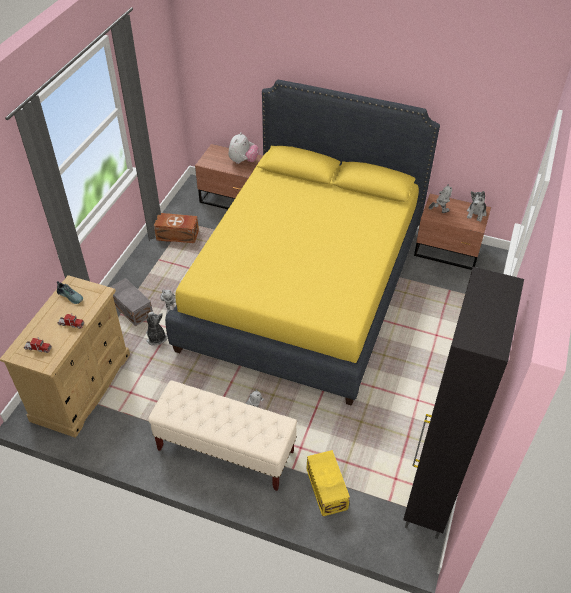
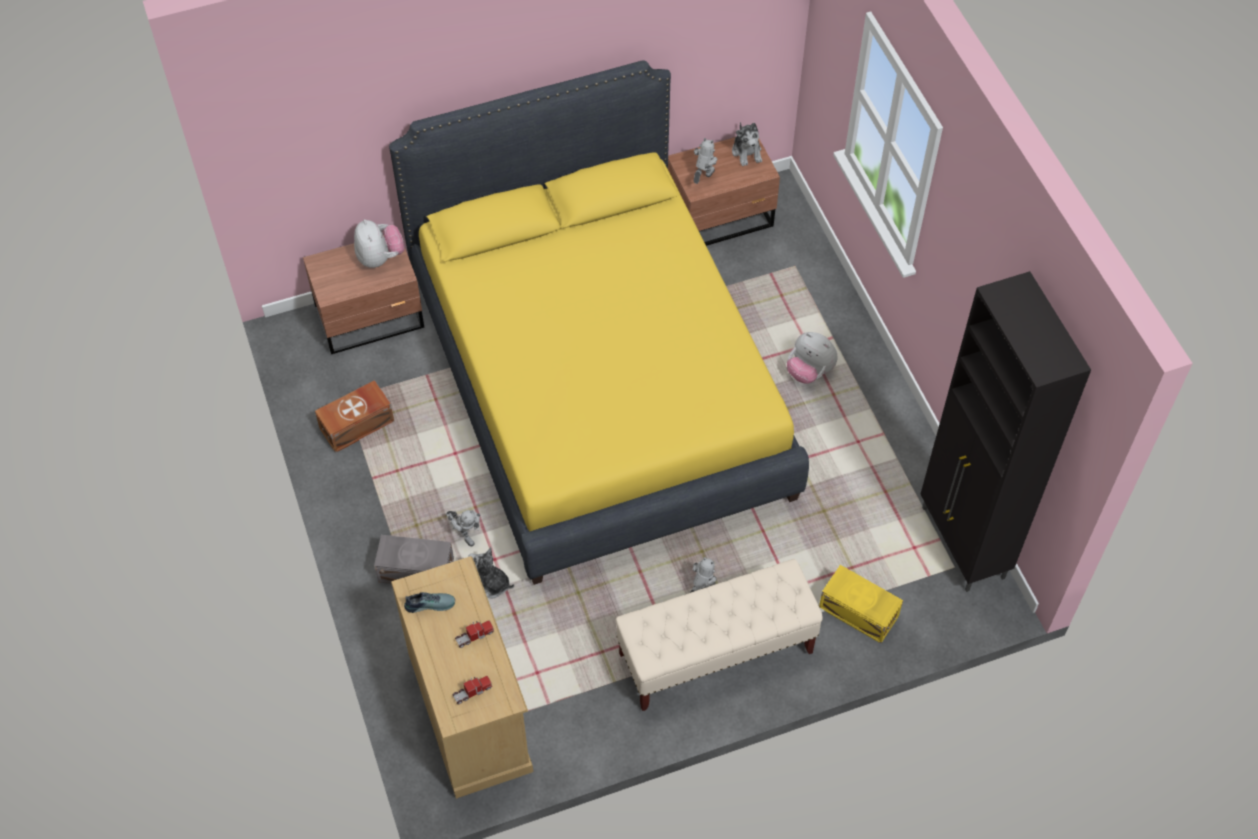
camera: 40 degrees left, 10 degrees up
none -> plush toy [787,332,837,384]

